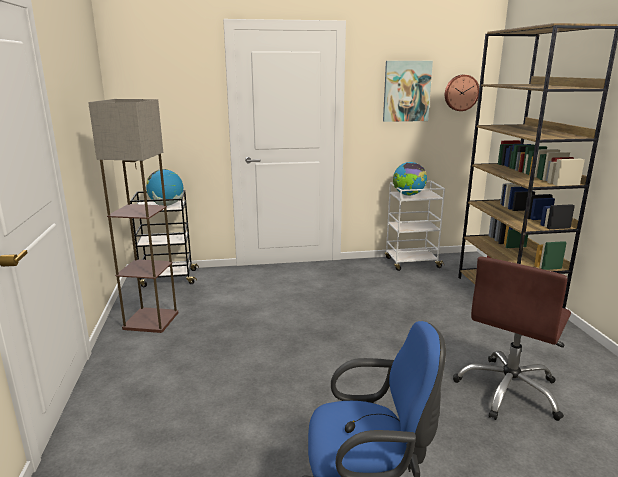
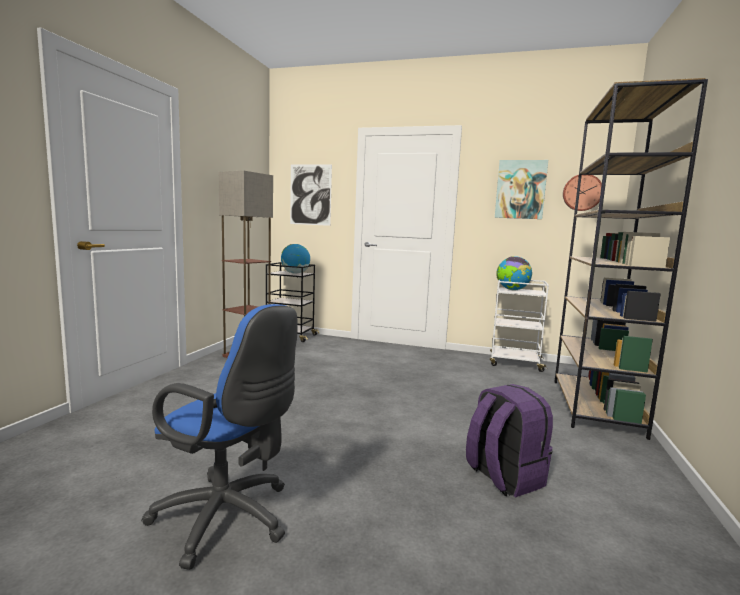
camera: 25 degrees right, 10 degrees down
brown office chair [453,256,571,421] -> purple backpack [466,384,553,497]
none -> picture [290,165,332,226]

